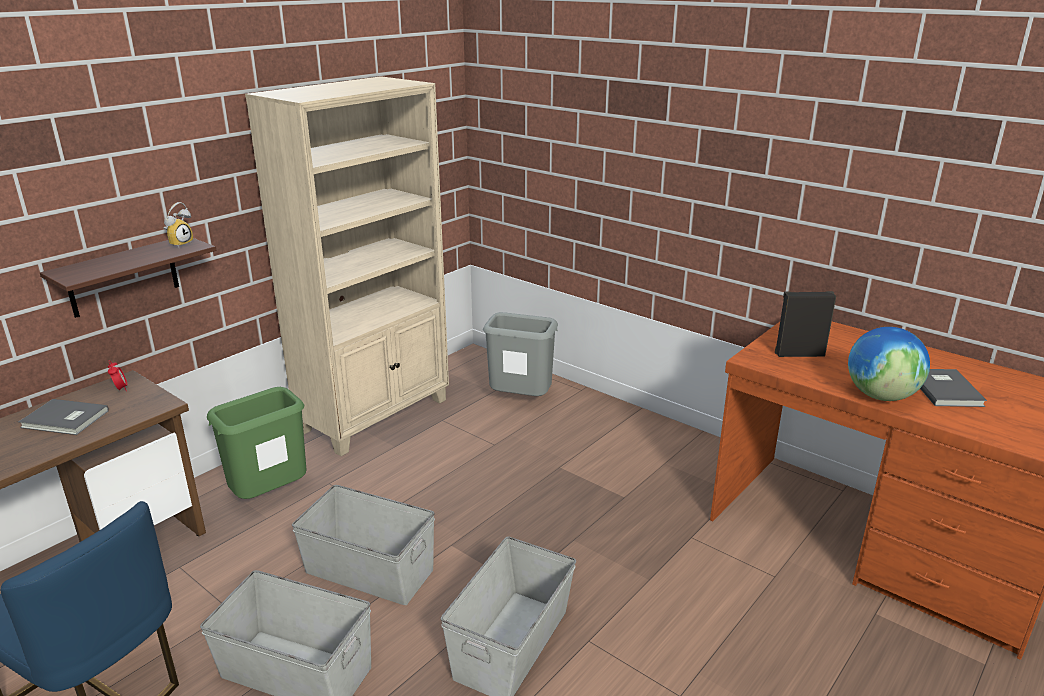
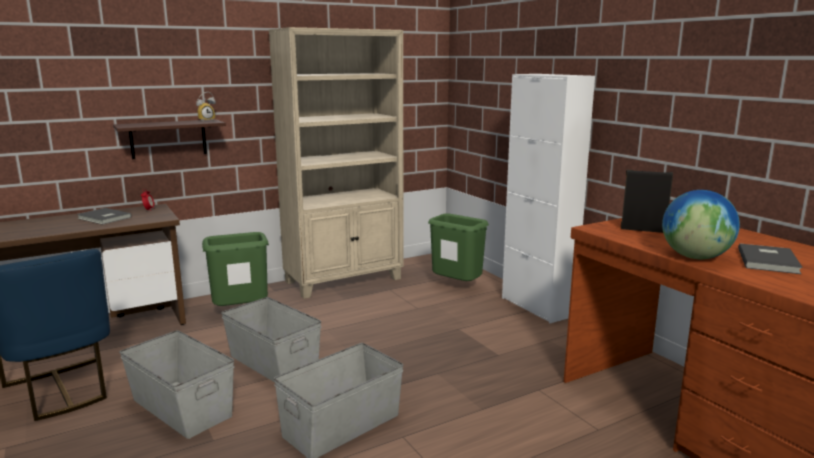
camera: 20 degrees right, 10 degrees down
grey trash can [483,312,558,396] -> green trash can [428,213,489,281]
none -> white cabinet [502,74,595,323]

